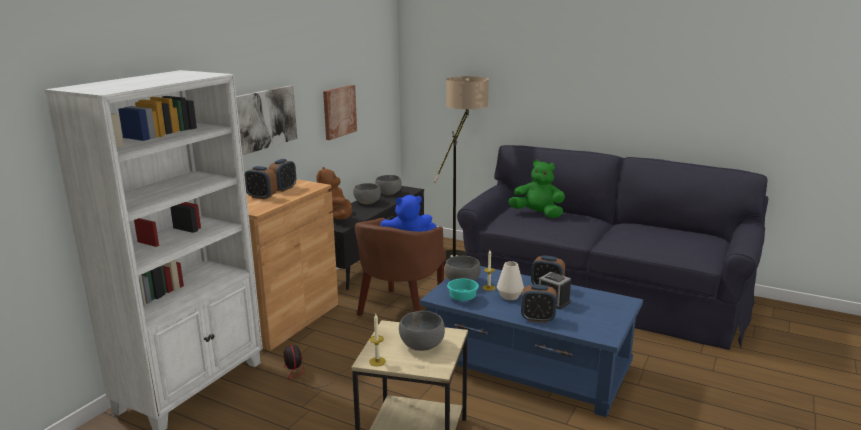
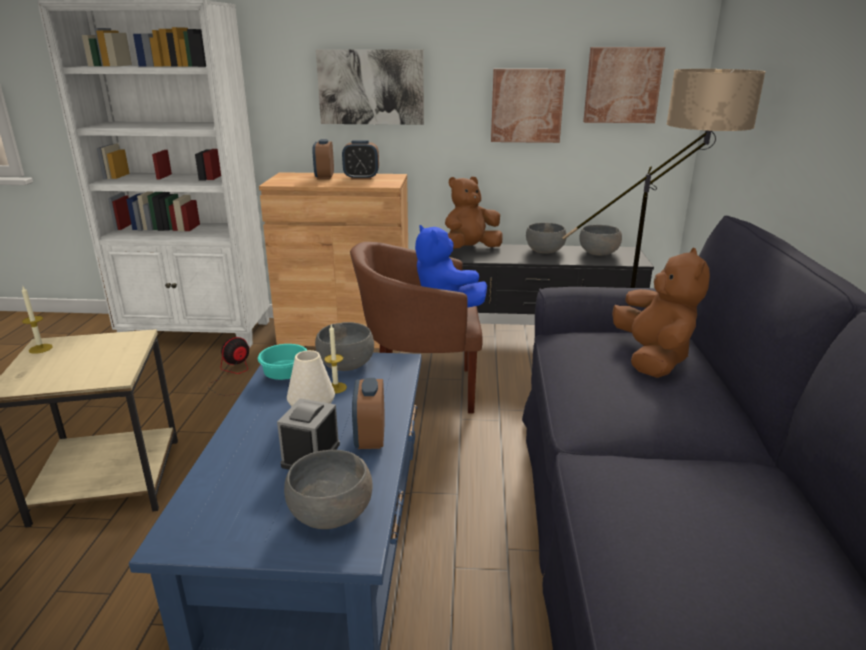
camera: 65 degrees right, 5 degrees up
grey bowl [399,311,445,351] -> grey bowl moved to [284,450,372,529]
green plush toy [508,160,565,218] -> brown plush toy [612,248,710,378]
alarm clock [521,284,557,323] -> none
none -> picture [583,47,665,123]

